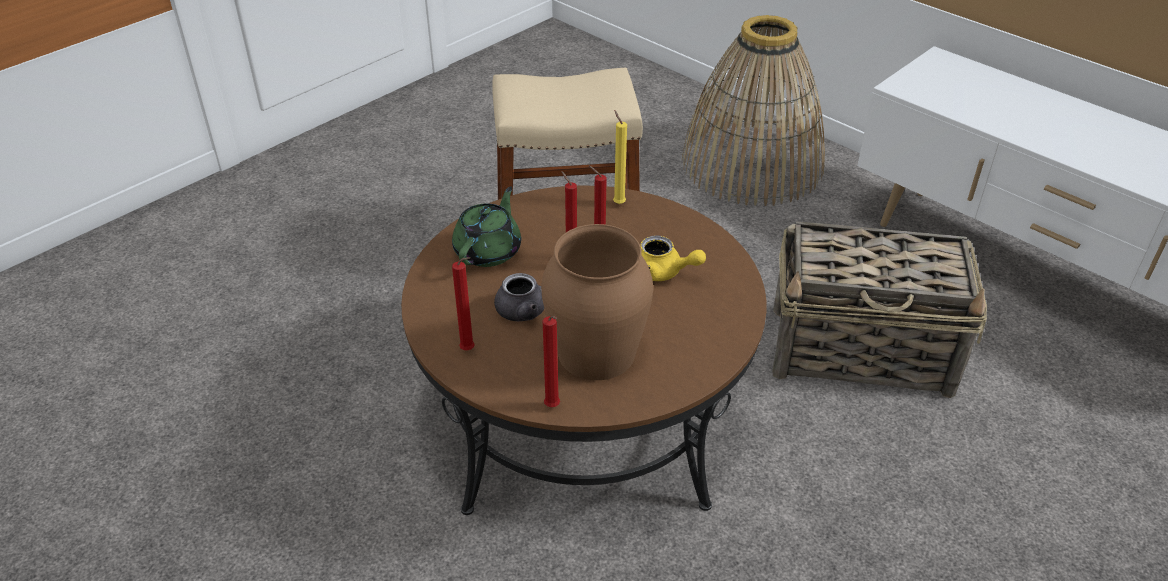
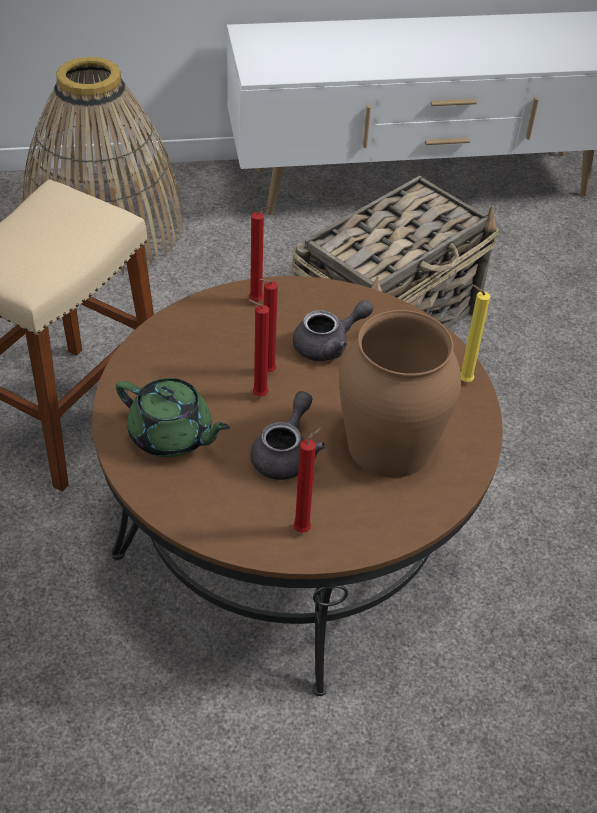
camera: 55 degrees left, 5 degrees up
green teapot [452,186,521,267] -> green teapot turned 150 degrees clockwise [116,378,230,457]
red candle [543,316,560,407] -> red candle moved to [249,206,271,302]
yellow candle [613,110,627,204] -> yellow candle moved to [460,285,490,382]
yellow teapot [640,236,706,281] -> grey teapot [293,300,373,361]

